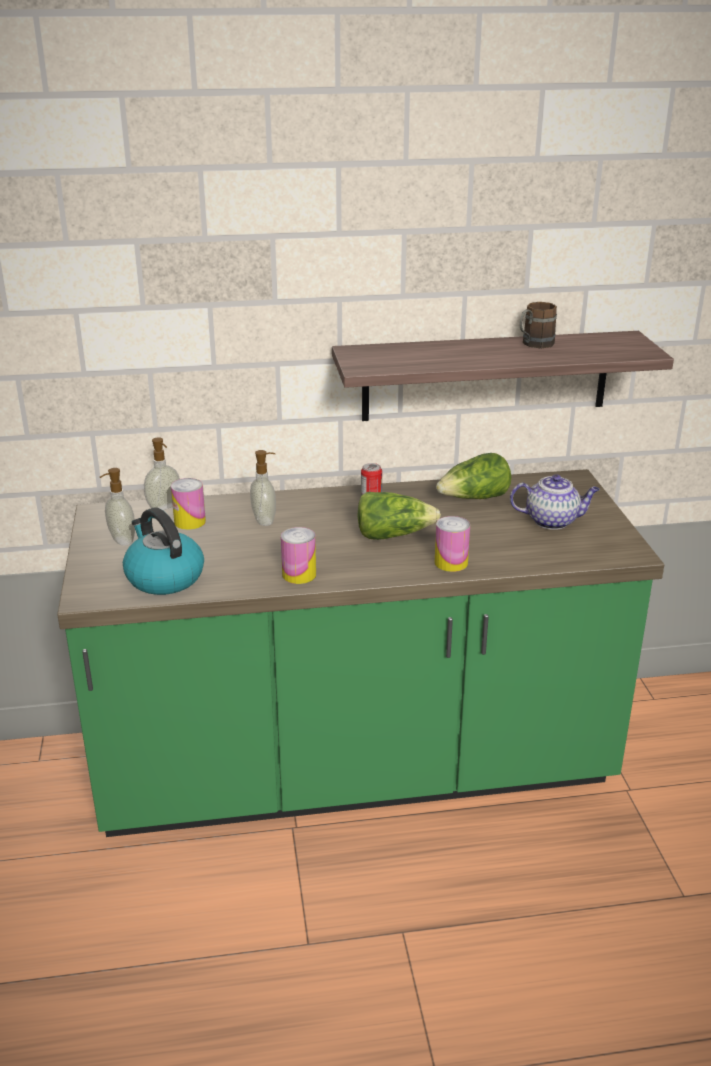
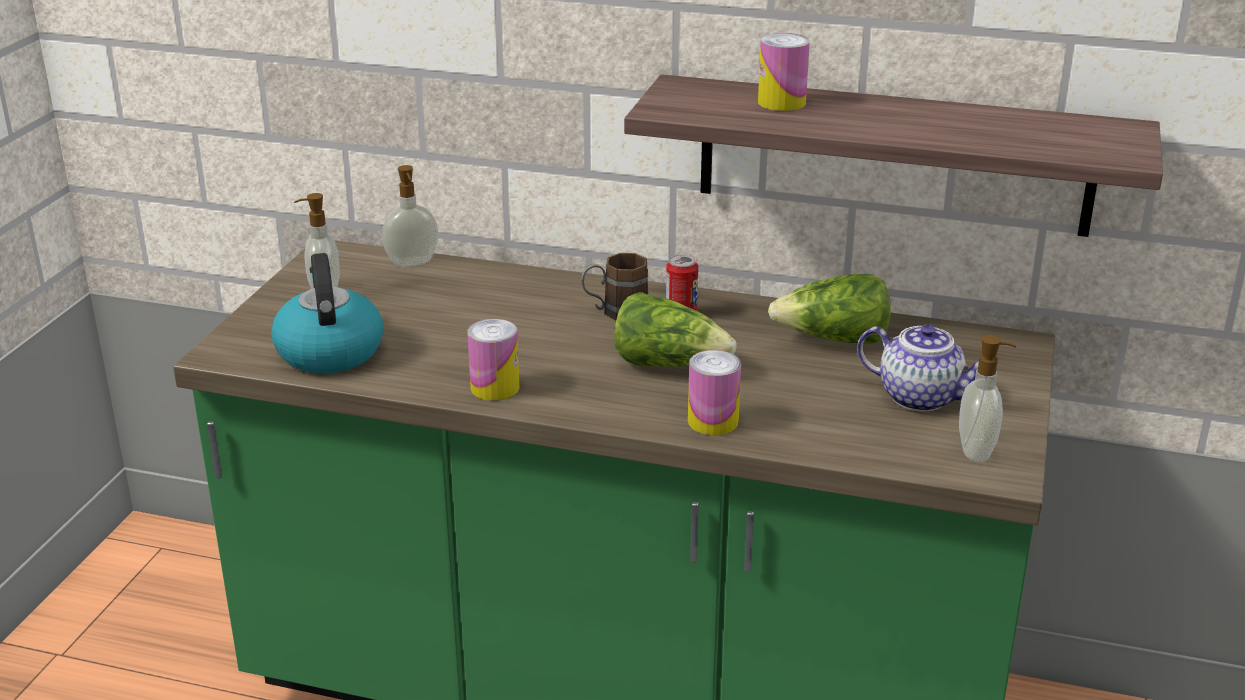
camera: 25 degrees right, 0 degrees up
can [171,478,206,530] -> can moved to [758,33,810,111]
soap dispenser [250,450,276,526] -> soap dispenser moved to [959,335,1016,462]
brown mug [520,302,557,348] -> brown mug moved to [581,253,648,321]

